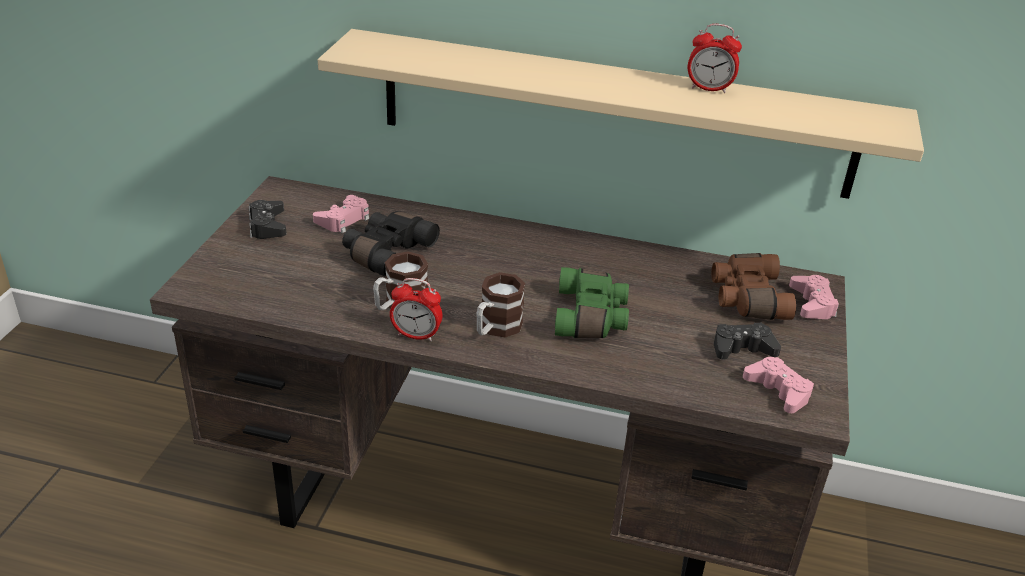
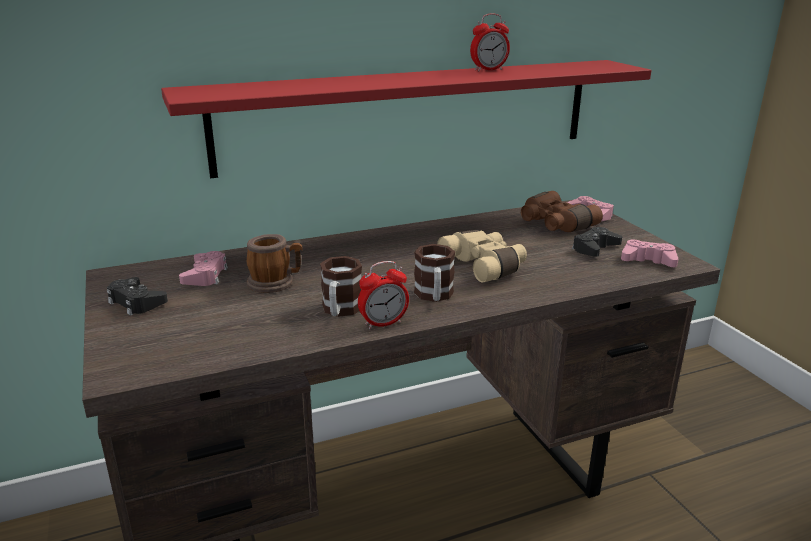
camera: 35 degrees left, 10 degrees down
beige shelf [318,29,924,199] -> red shelf [161,60,652,179]
black binoculars [342,211,440,277] -> mug [247,234,303,293]
green binoculars [555,267,629,338] -> beige binoculars [437,230,527,283]

